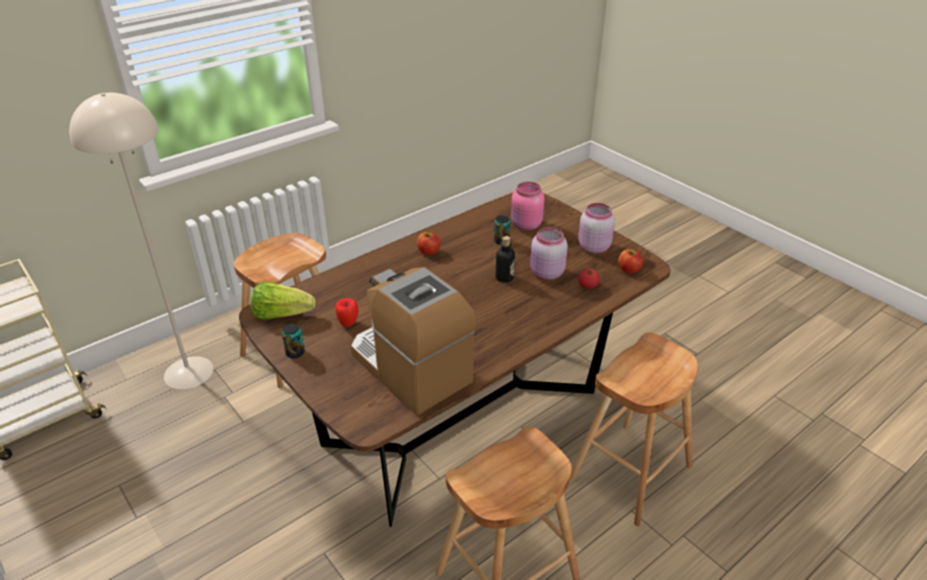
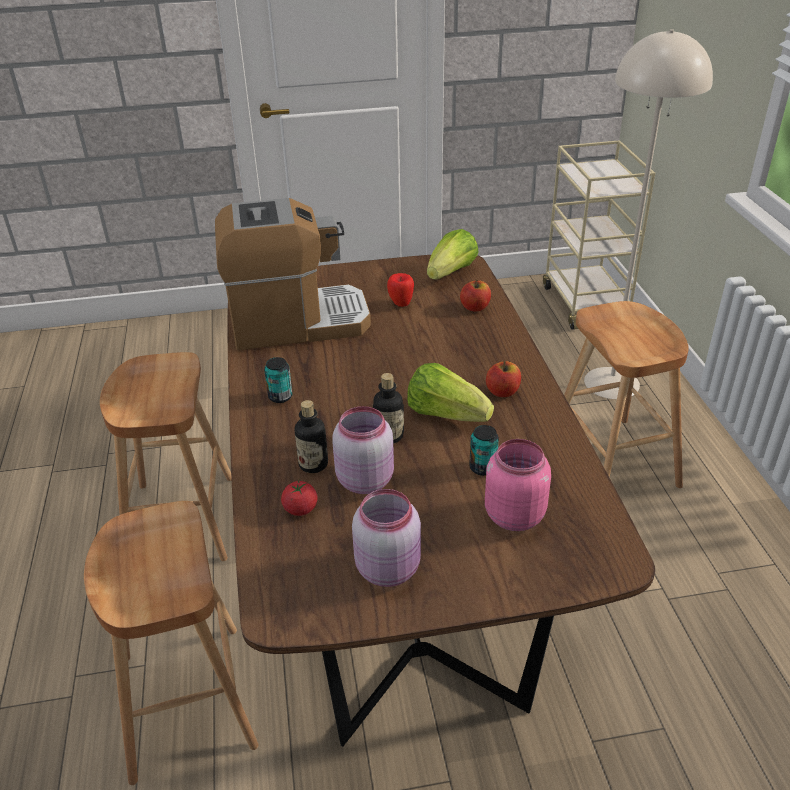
camera: 120 degrees right, 0 degrees up
can [282,323,305,358] -> can moved to [264,357,292,403]
apple [618,249,643,273] -> apple moved to [460,279,491,312]
none -> bottle [295,400,328,473]
none -> lettuce [407,363,494,422]

